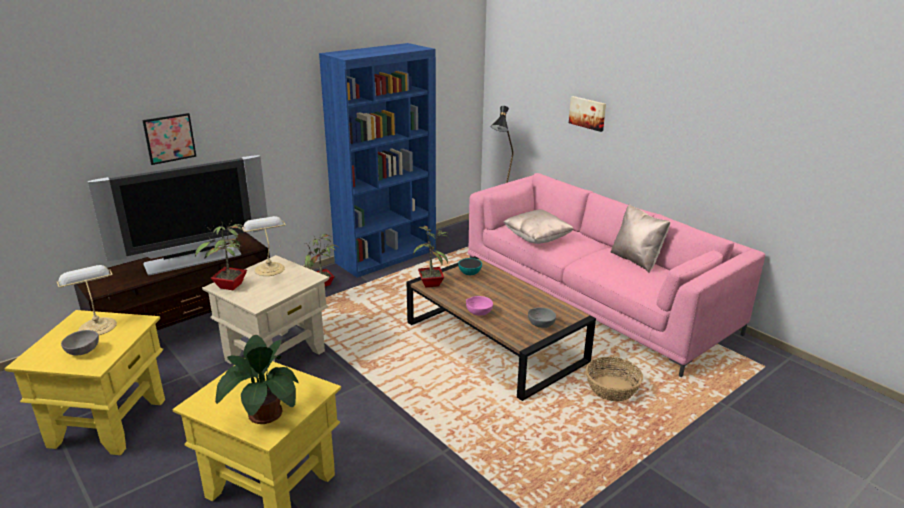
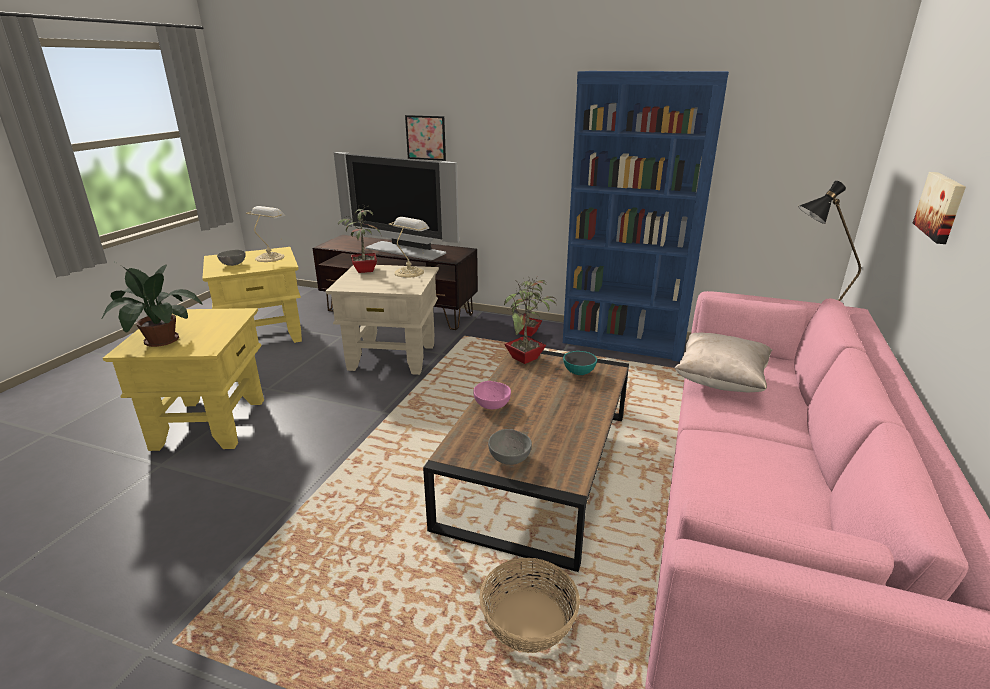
camera: 60 degrees right, 0 degrees up
beige pillow [611,204,670,273] -> none

